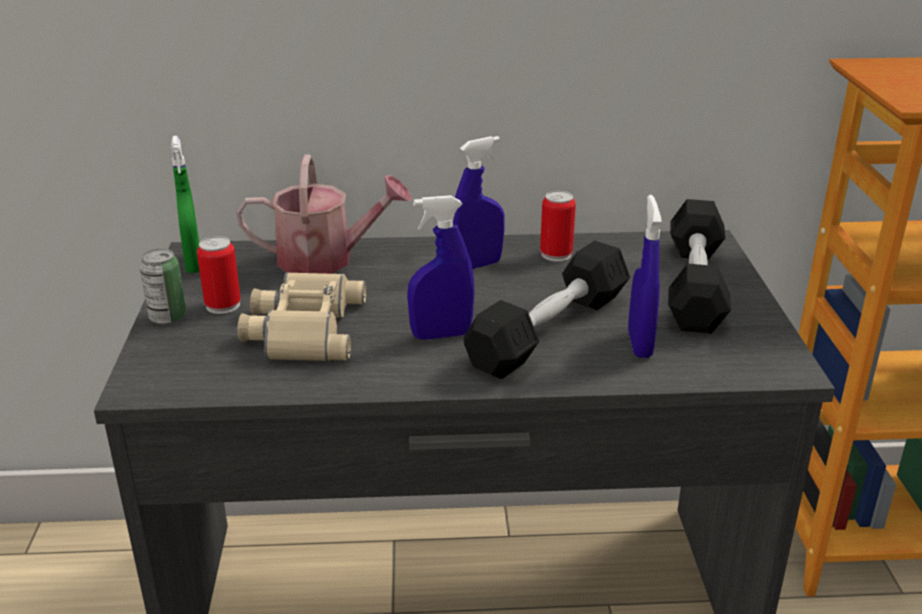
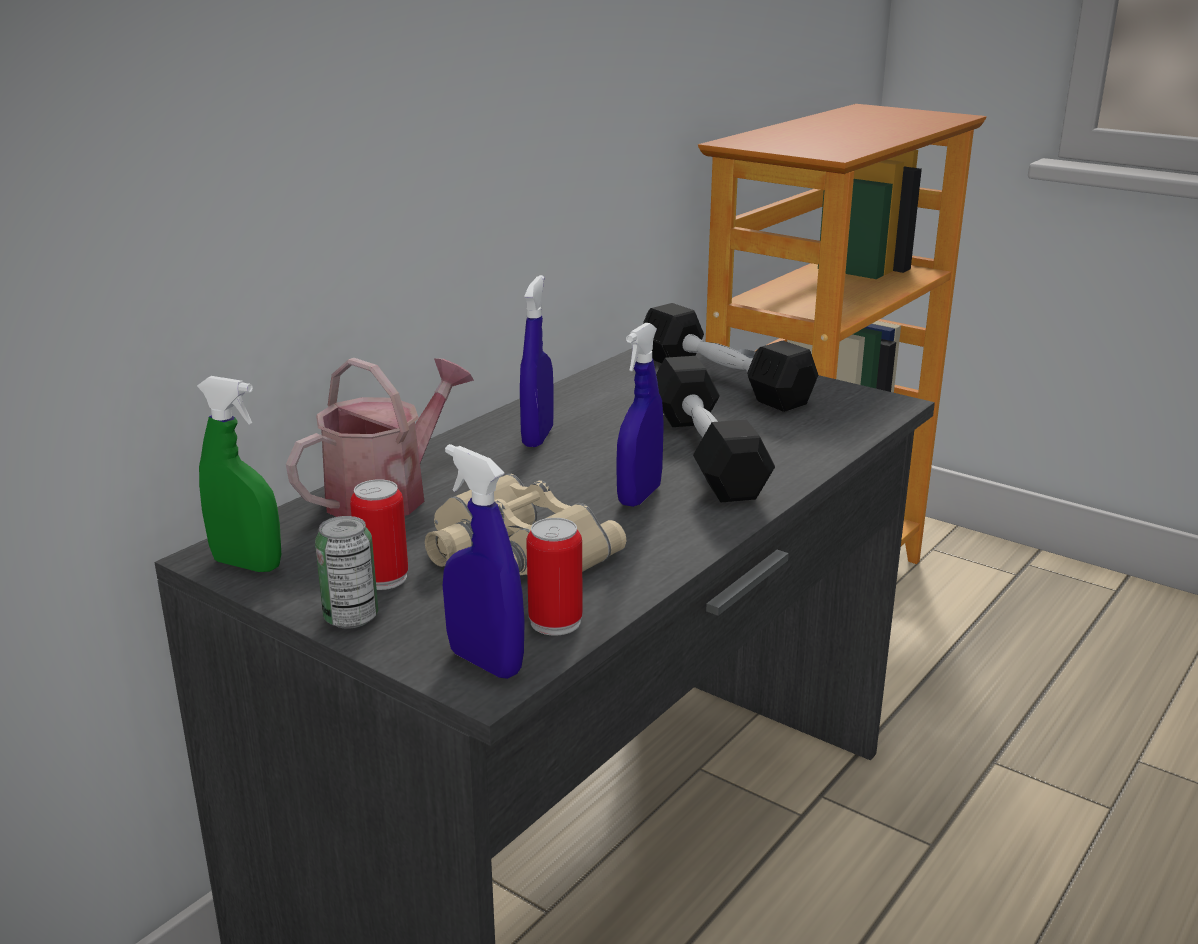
camera: 50 degrees left, 5 degrees down
can [540,191,576,262] -> can moved to [526,518,583,636]
blue spray bottle [628,195,662,358] -> blue spray bottle moved to [443,444,525,679]

